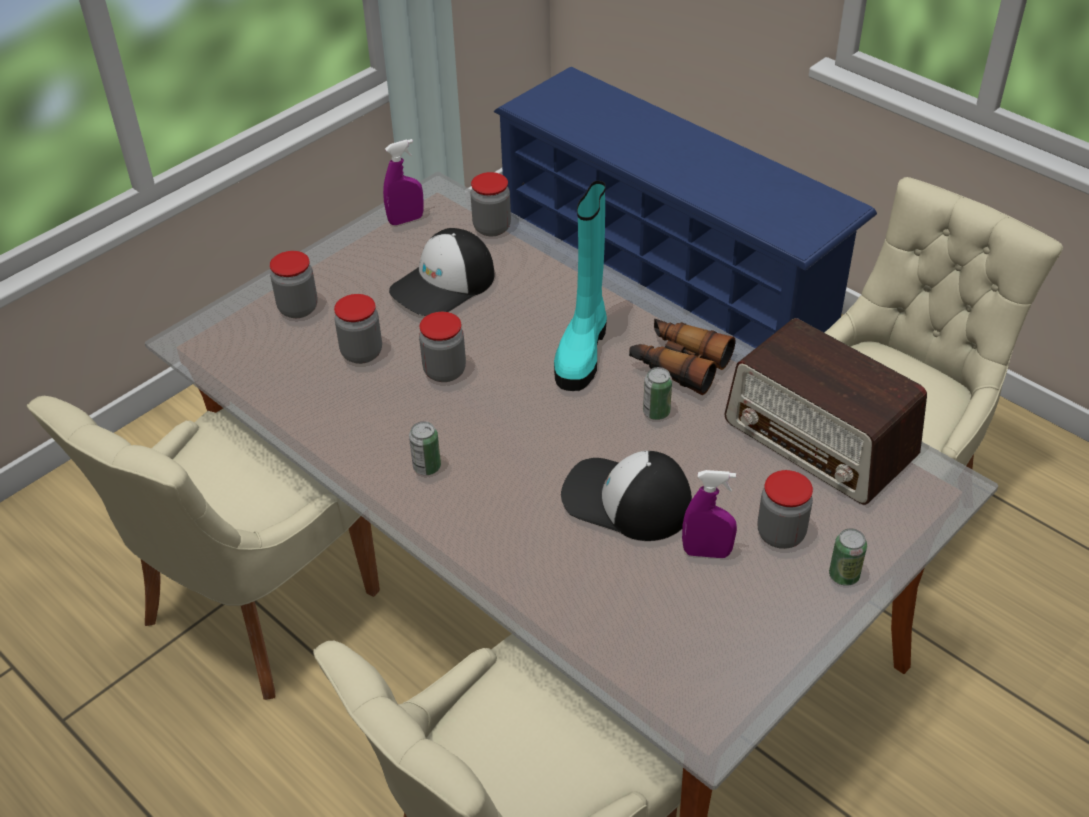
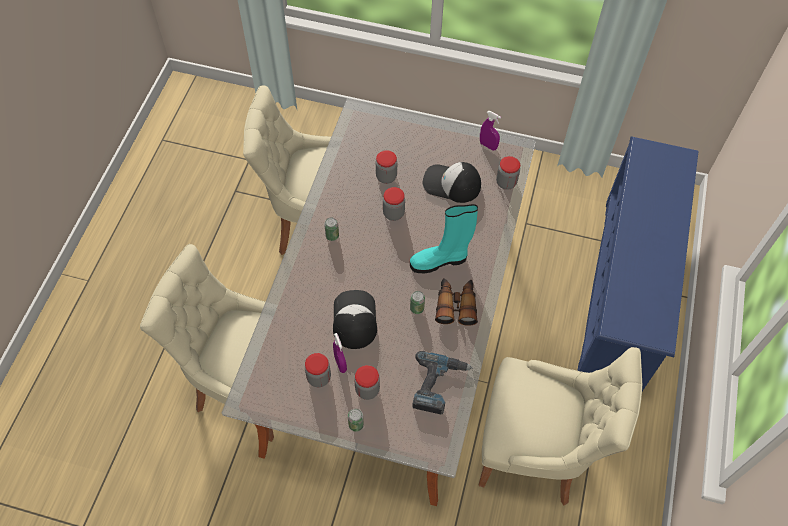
camera: 60 degrees right, 15 degrees up
jar [270,251,317,318] -> jar moved to [305,353,331,387]
radio [724,318,927,505] -> power drill [412,351,473,415]

